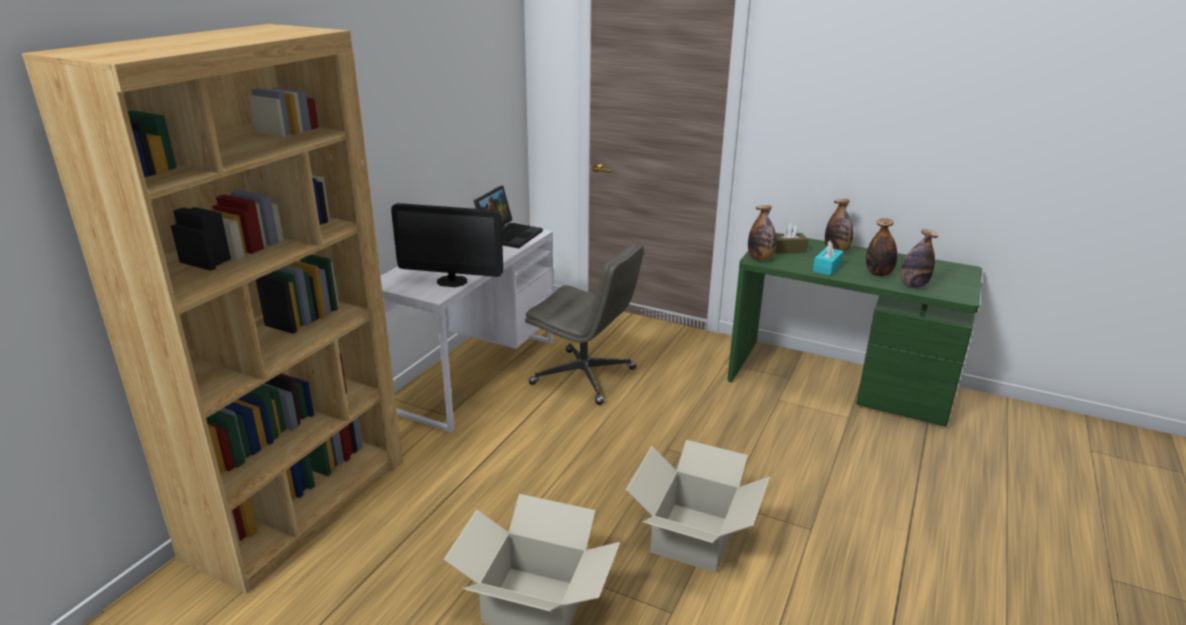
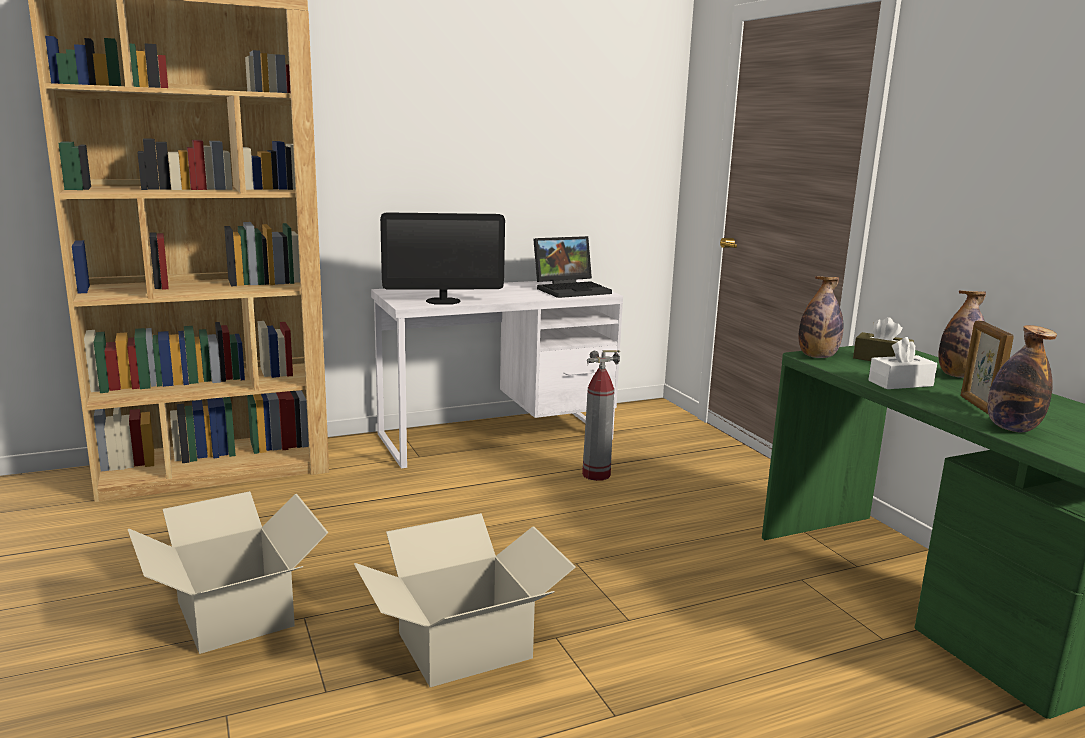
camera: 40 degrees right, 10 degrees down
monitor [391,203,503,287] -> monitor turned 60 degrees counterclockwise [380,212,505,305]
grey office chair [525,242,644,405] -> fire extinguisher [582,350,620,481]
turquoise tissue box [813,241,844,276] -> white tissue box [868,337,937,389]
bottle [866,218,897,276] -> picture frame [960,321,1014,415]

